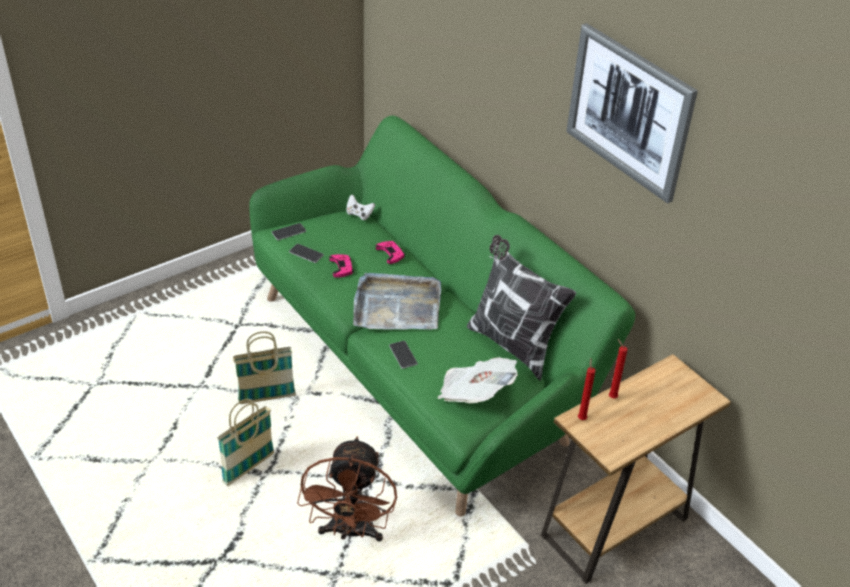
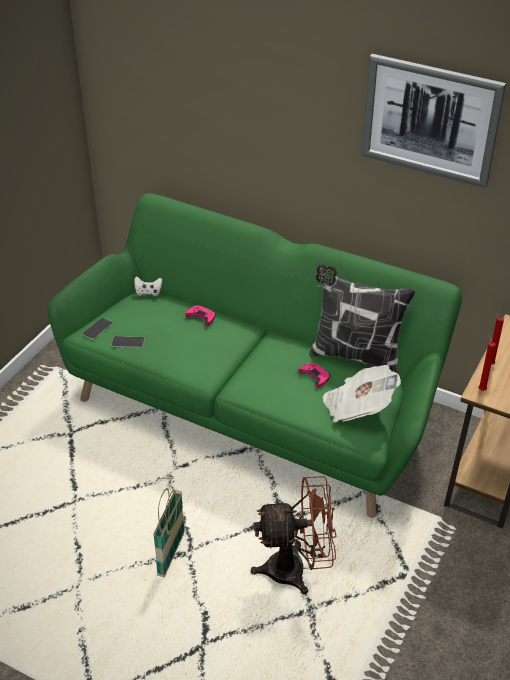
camera: 25 degrees left, 0 degrees up
basket [233,331,296,404] -> none
brown fan [297,436,397,542] -> brown fan turned 75 degrees counterclockwise [250,476,337,595]
pink game controller [329,254,354,278] -> pink game controller moved to [299,363,331,387]
grey tray [353,273,441,330] -> none
phone [389,341,418,369] -> none

